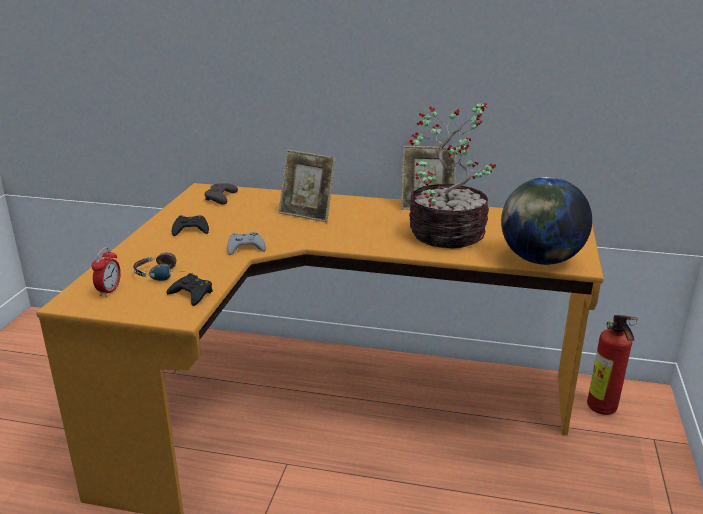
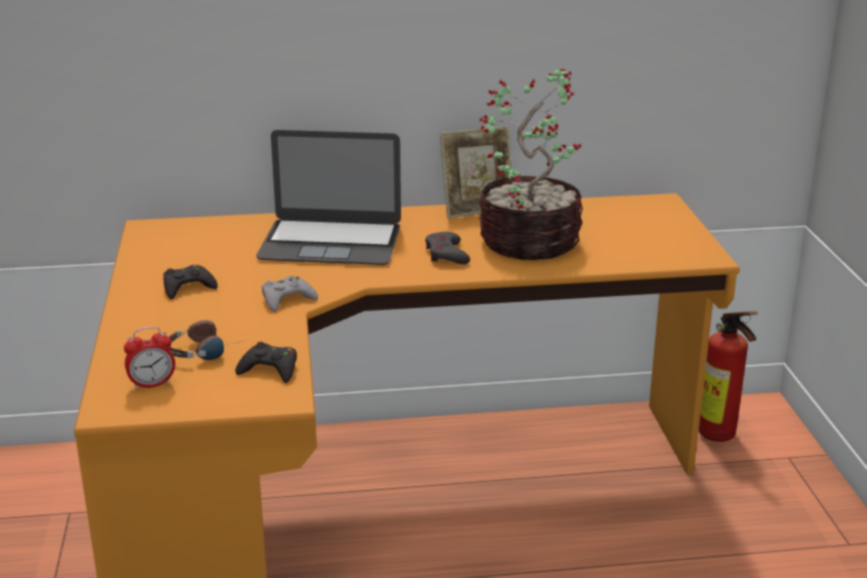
camera: 20 degrees left, 0 degrees up
alarm clock [92,247,121,297] -> alarm clock turned 75 degrees clockwise [124,326,175,390]
grey game controller [204,183,238,205] -> grey game controller moved to [425,232,470,264]
picture frame [279,149,336,222] -> laptop [256,130,401,265]
globe [501,177,592,265] -> none

